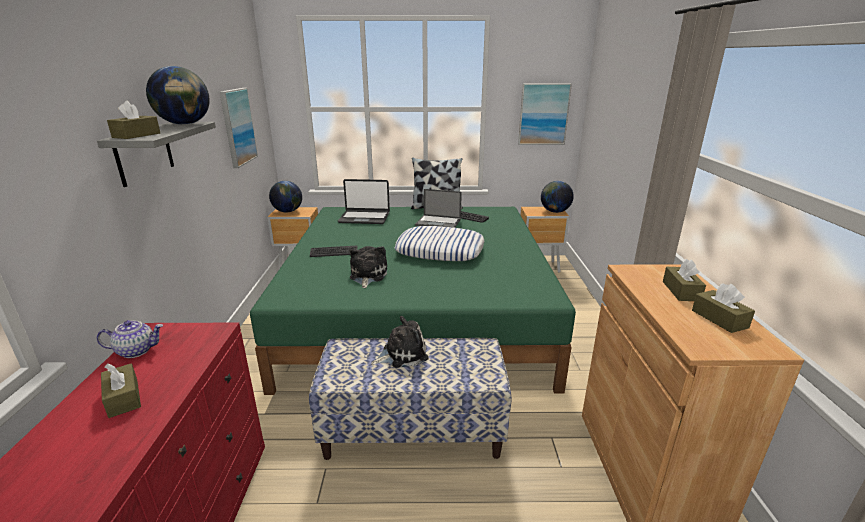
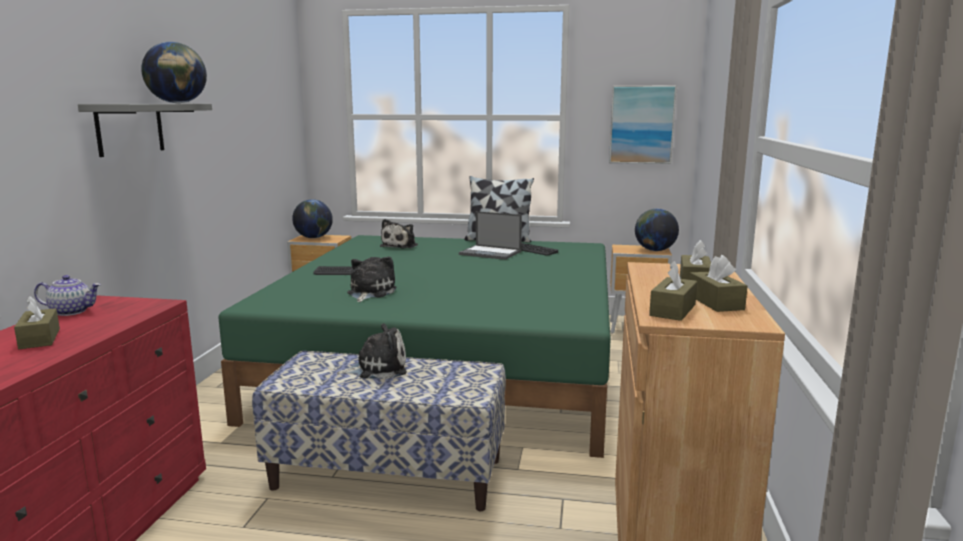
camera: 10 degrees right, 10 degrees down
brown tissue box [107,101,160,139] -> brown tissue box moved to [649,261,697,321]
picture [220,88,258,168] -> none
laptop [338,179,390,224] -> plush toy [380,219,418,248]
pillow [395,226,485,261] -> none

